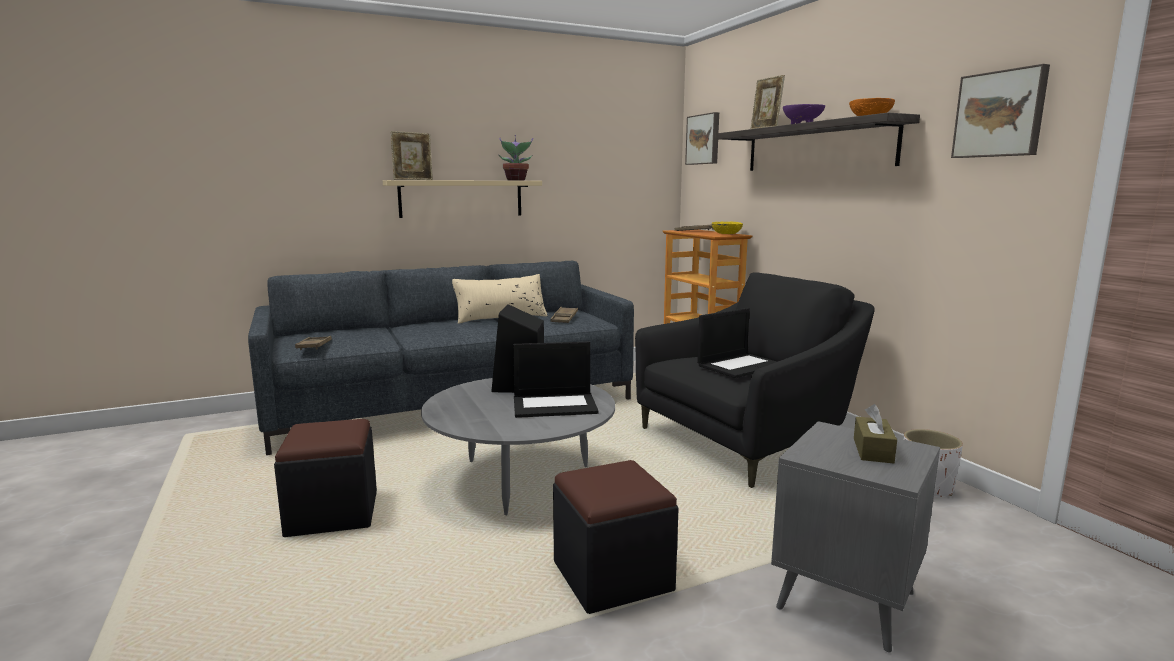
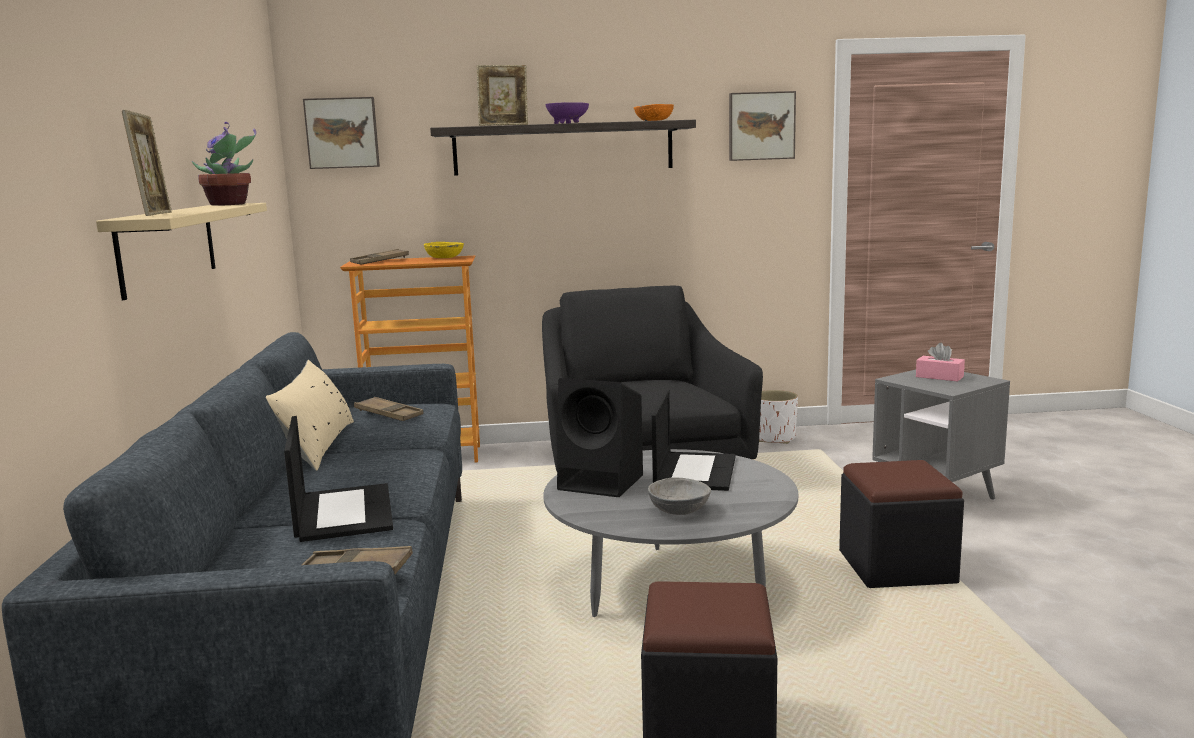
camera: 70 degrees left, 0 degrees up
laptop [697,308,777,378] -> laptop moved to [284,416,393,542]
brown tissue box [854,404,897,464] -> pink tissue box [916,343,965,382]
none -> grey bowl [648,477,711,515]

